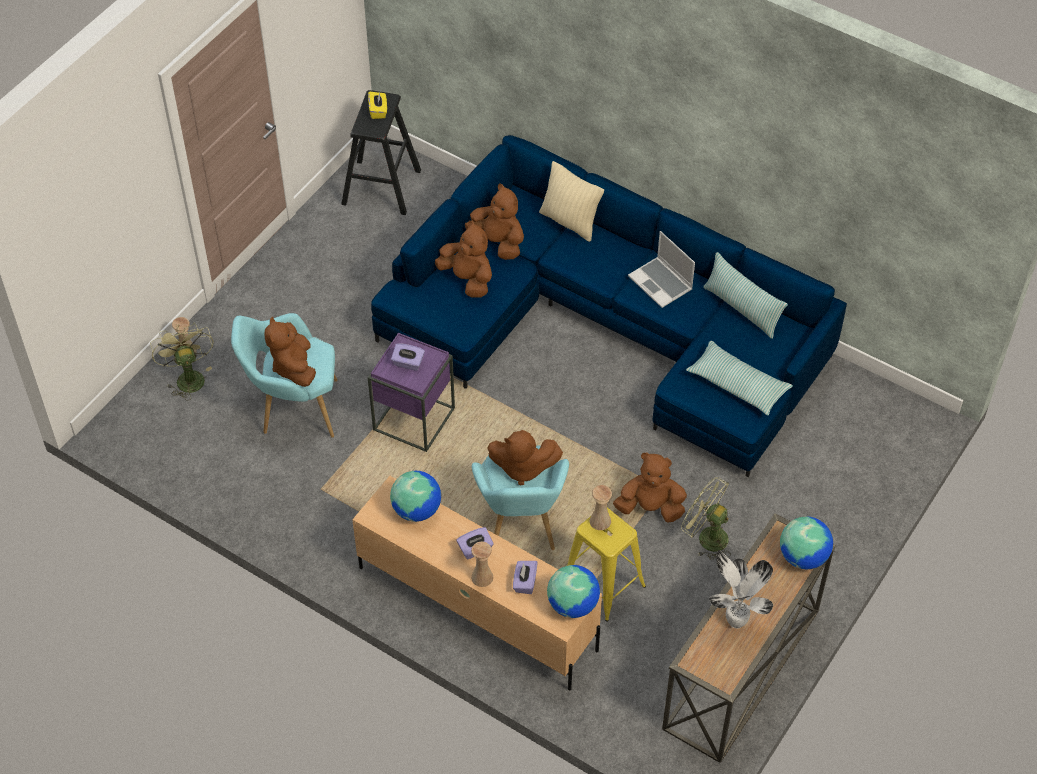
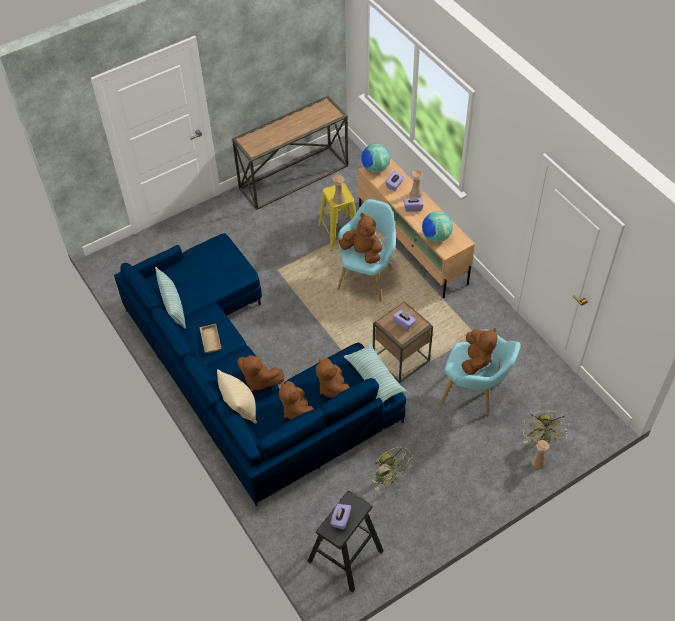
camera: 155 degrees left, 0 degrees up
yellow tissue box [368,92,387,119] -> purple tissue box [330,504,351,530]
purple side table [368,333,455,452] -> brown side table [373,301,433,383]
brown plush toy [613,453,687,523] -> brown plush toy moved to [237,355,285,391]
laptop [628,231,695,308] -> beige tray [200,324,221,353]
green fan [681,477,731,560] -> green fan moved to [371,446,414,491]
pillow [686,341,793,416] -> pillow moved to [344,343,406,402]
potted plant [709,550,773,628] -> none
globe [780,517,833,569] -> none

